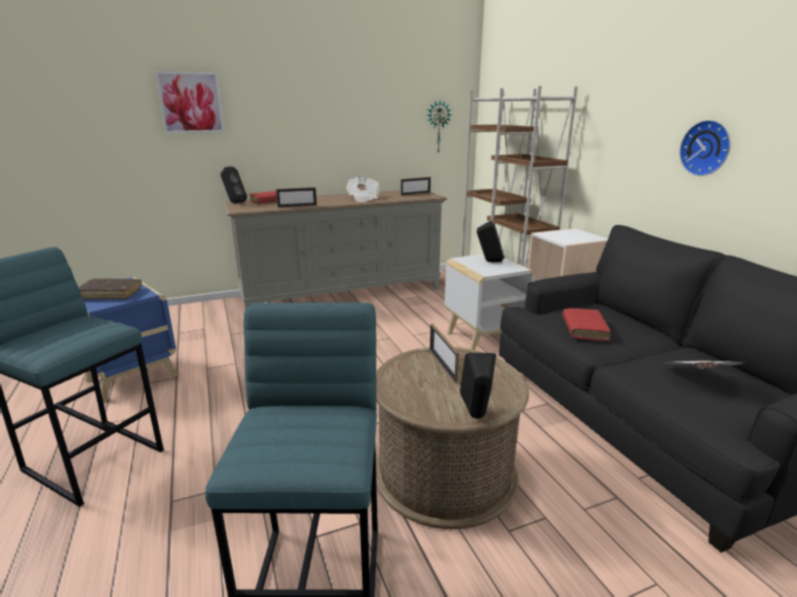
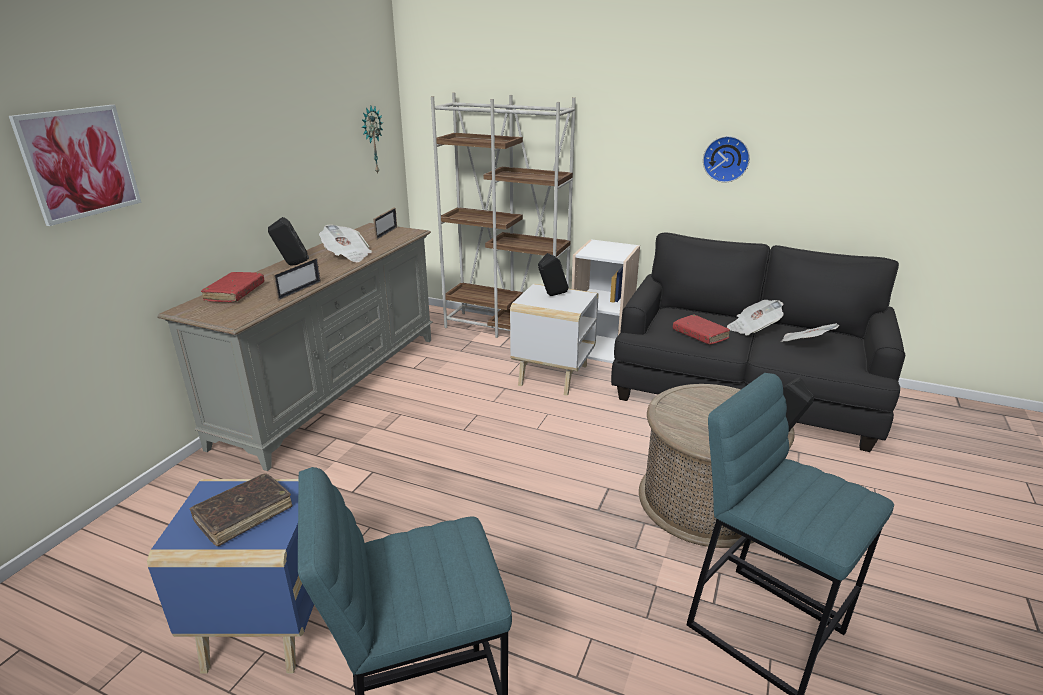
camera: 45 degrees left, 5 degrees up
black speaker [220,166,247,203] -> black speaker moved to [268,217,309,265]
picture frame [430,324,459,383] -> none
none -> newspaper [727,300,784,336]

